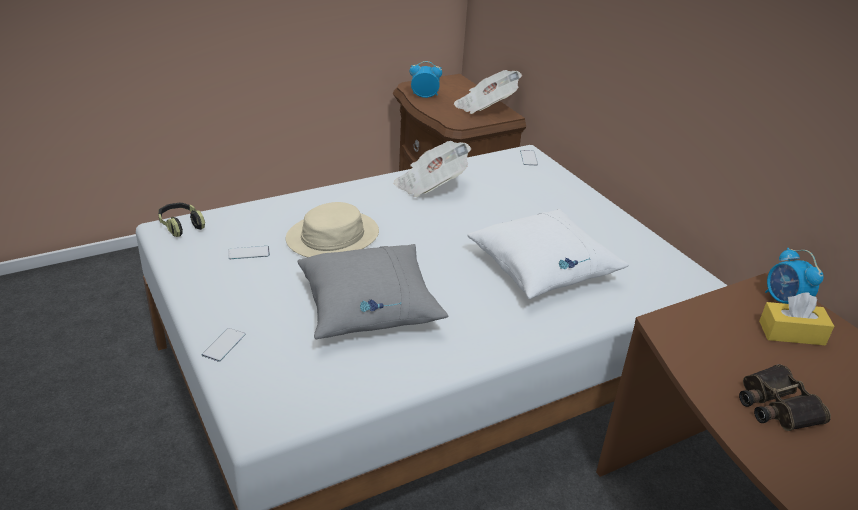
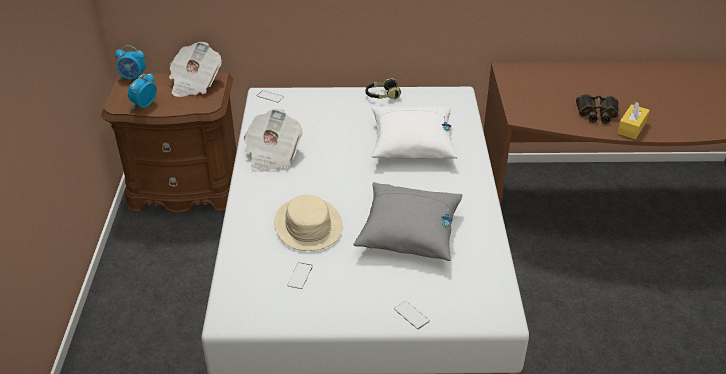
camera: 60 degrees left, 5 degrees up
headphones [158,203,205,237] -> headphones moved to [366,78,401,99]
yellow tissue box [759,293,834,345] -> yellow tissue box moved to [617,101,650,139]
alarm clock [765,248,824,304] -> alarm clock moved to [115,45,146,80]

